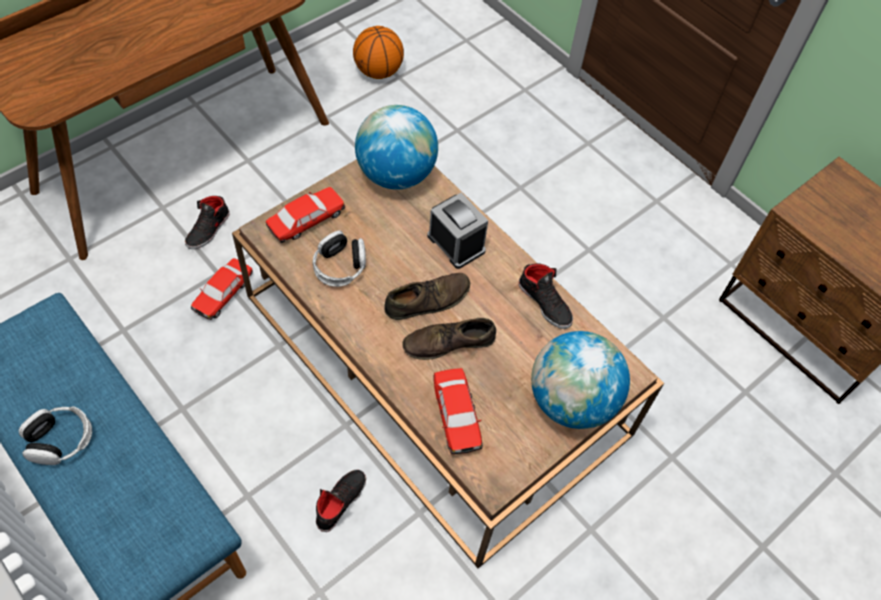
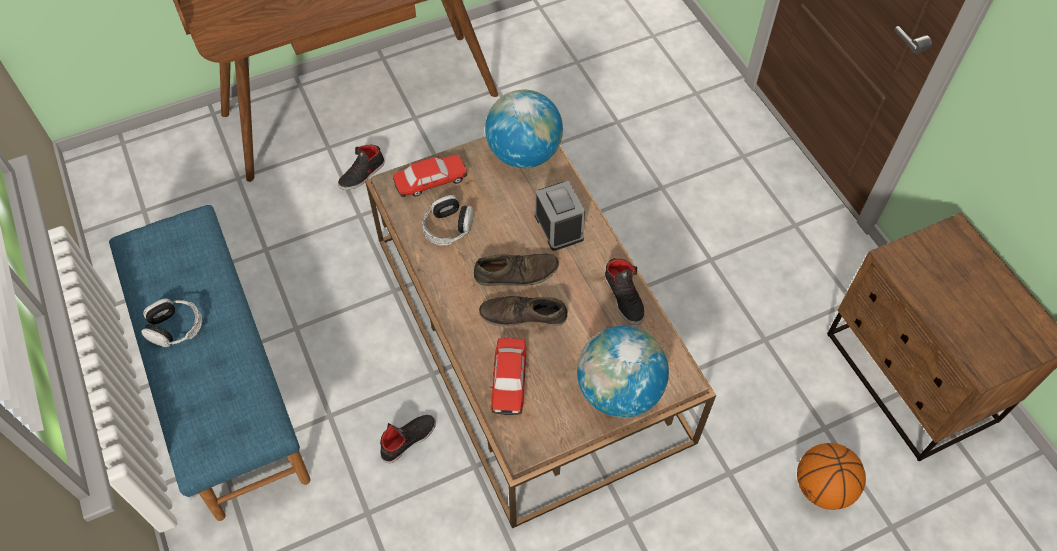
camera: 20 degrees right, 0 degrees up
toy car [191,258,253,320] -> none
basketball [353,26,404,79] -> basketball moved to [797,443,866,510]

